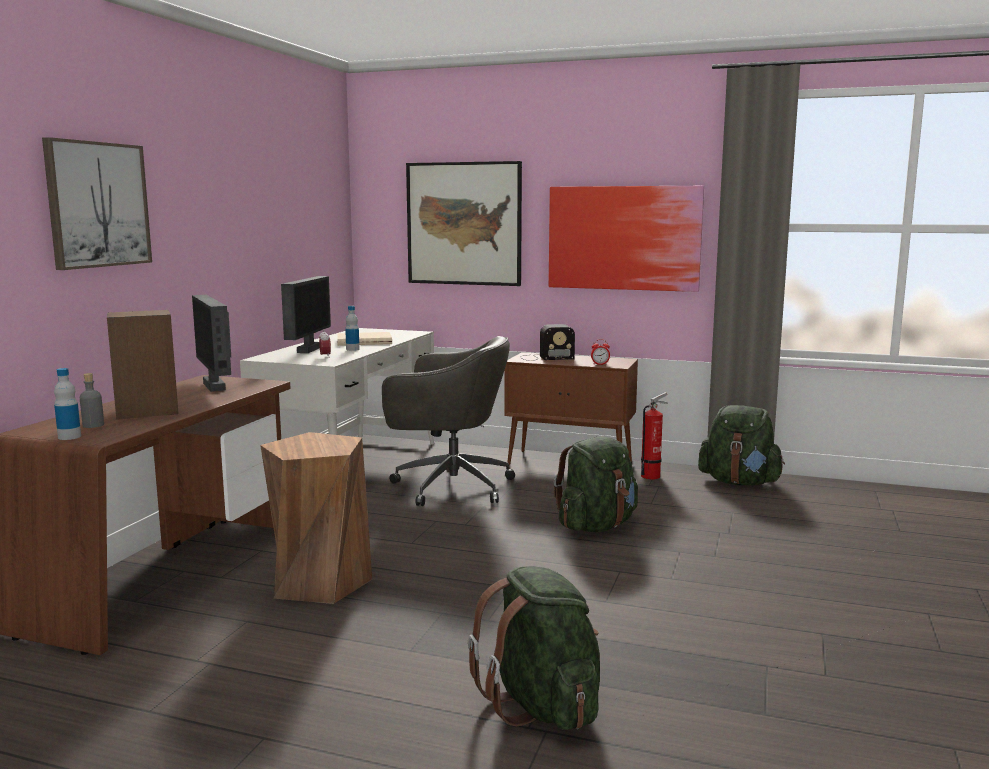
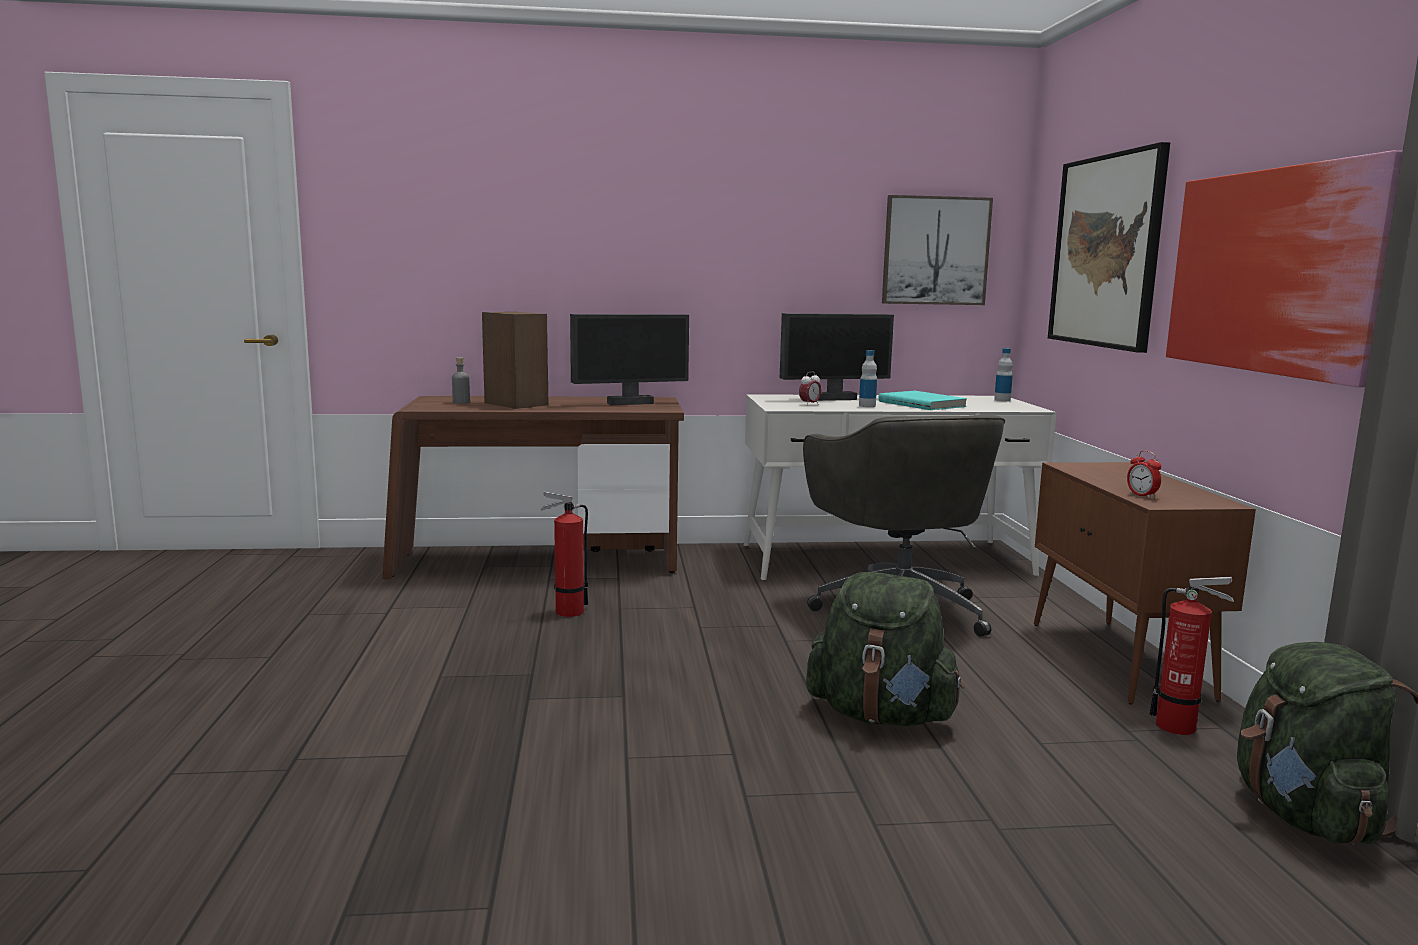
camera: 65 degrees right, 0 degrees up
picture [42,137,152,270] -> picture moved to [882,195,993,305]
bottle [54,368,81,440] -> bottle moved to [994,348,1013,402]
monitor [192,295,231,392] -> monitor turned 150 degrees counterclockwise [570,314,689,405]
brown stool [260,432,372,604] -> fire extinguisher [541,492,588,617]
beige book [337,332,392,346] -> turquoise book [878,391,967,410]
green backpack [468,566,600,730] -> none
radio [520,324,575,361] -> none

